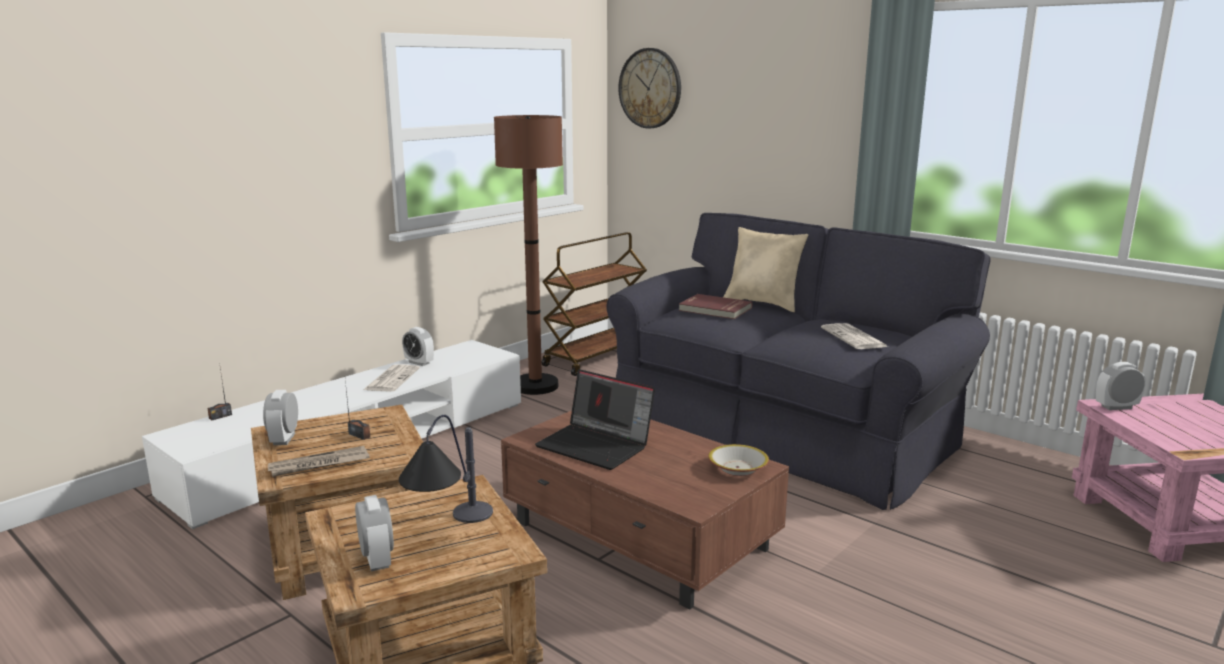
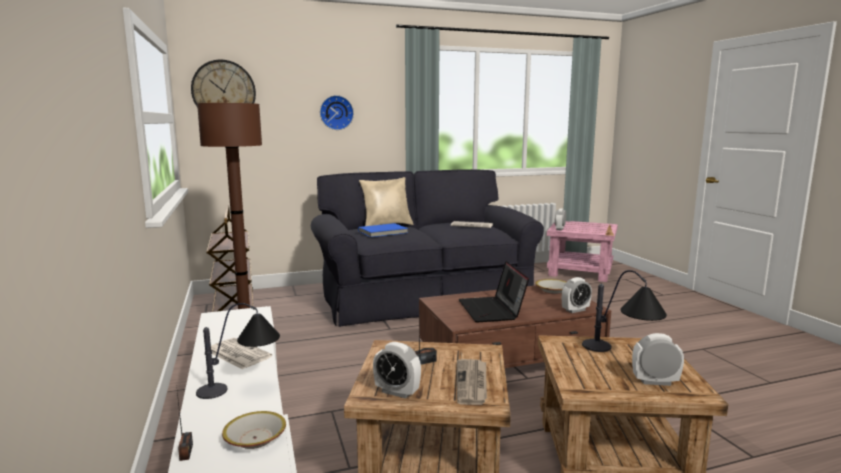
camera: 60 degrees left, 5 degrees down
alarm clock [402,327,434,366] -> alarm clock moved to [562,277,592,313]
laptop [535,369,655,470] -> laptop turned 105 degrees clockwise [459,261,529,322]
red book [679,294,752,319] -> blue book [358,223,408,237]
none -> table lamp [196,303,280,399]
none -> bowl [222,411,286,449]
none -> wall clock [320,95,354,130]

